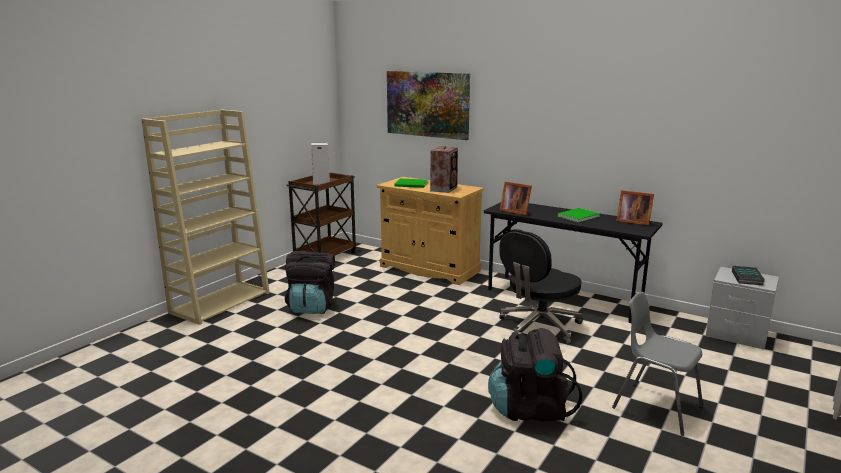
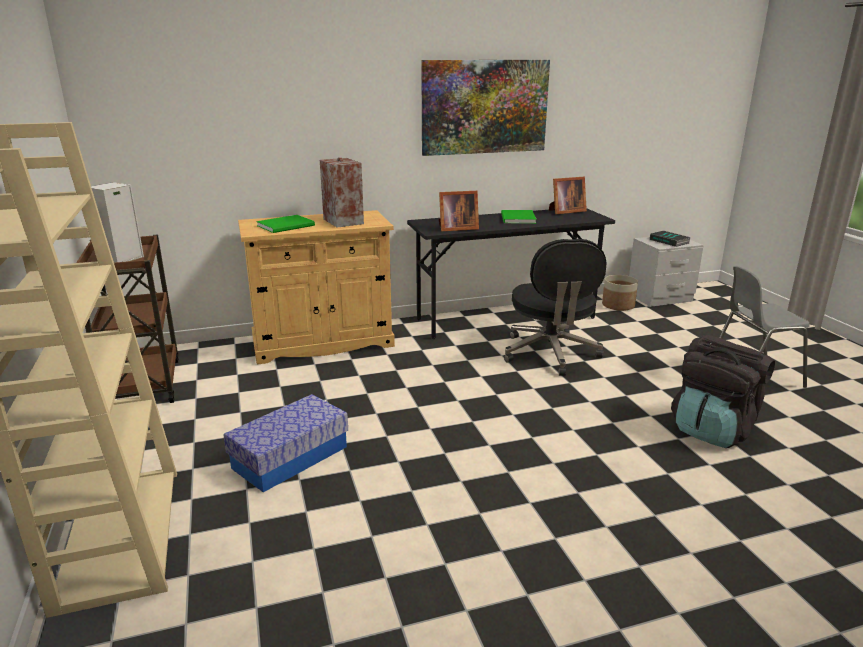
camera: 50 degrees left, 5 degrees up
black backpack [285,251,335,314] -> storage box [223,394,348,492]
picture [387,71,470,140] -> picture moved to [421,60,550,156]
none -> planter [602,275,638,311]

